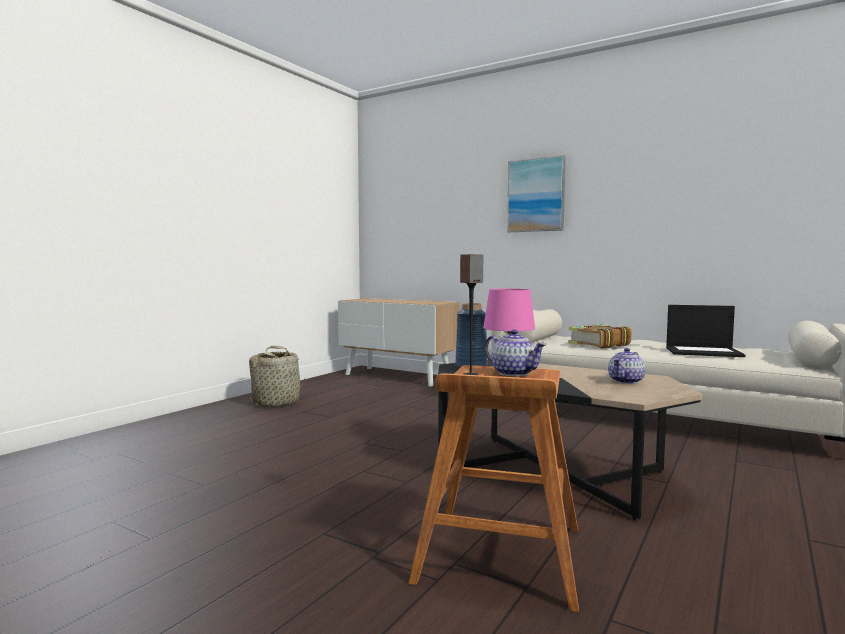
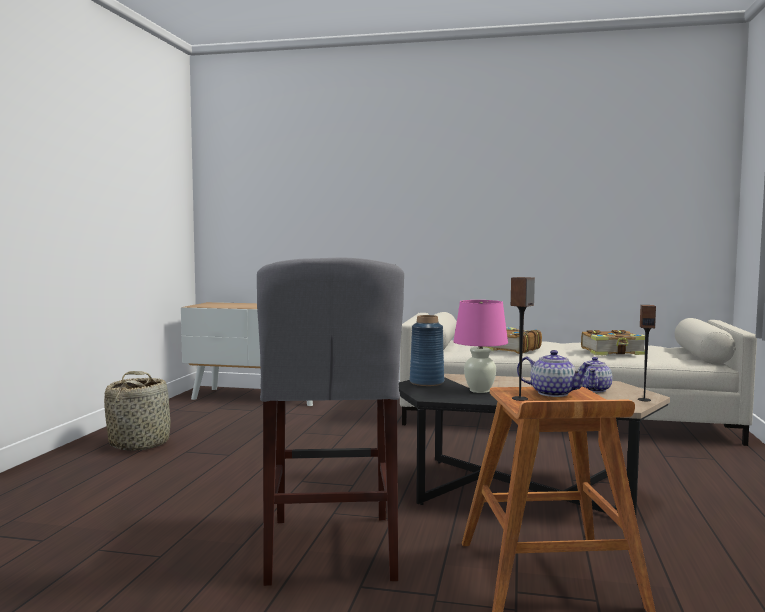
camera: 20 degrees left, 0 degrees up
picture [507,155,565,232] -> none
laptop [666,305,745,357] -> book [581,330,645,355]
none -> grey stool [257,257,404,586]
none -> speaker [638,305,656,401]

